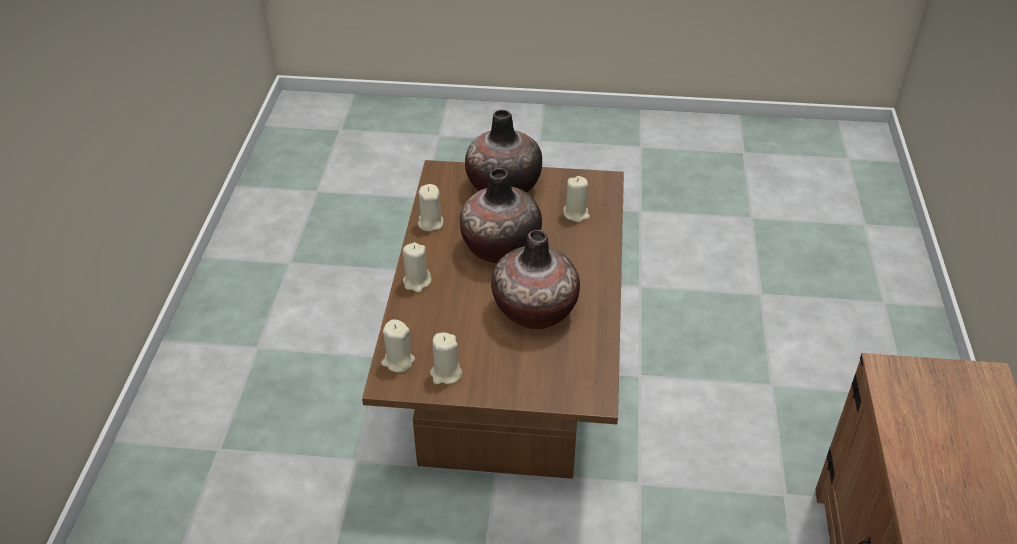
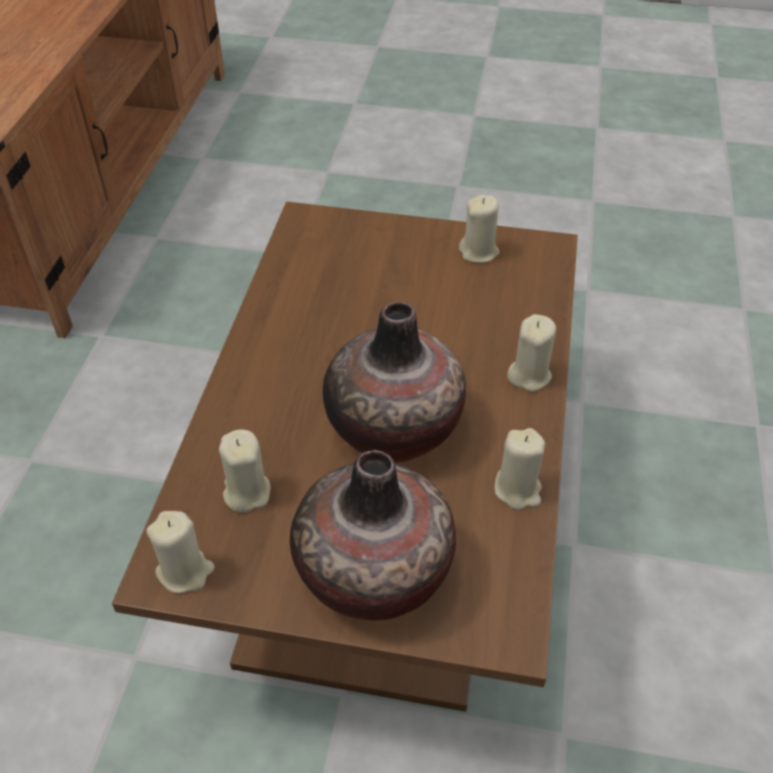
camera: 175 degrees left, 5 degrees up
beige candle [381,319,415,372] -> beige candle moved to [146,511,215,594]
vase [491,230,580,329] -> none

